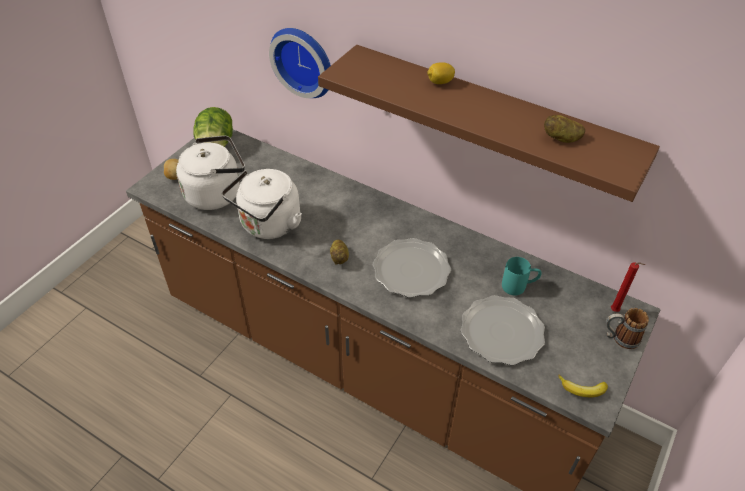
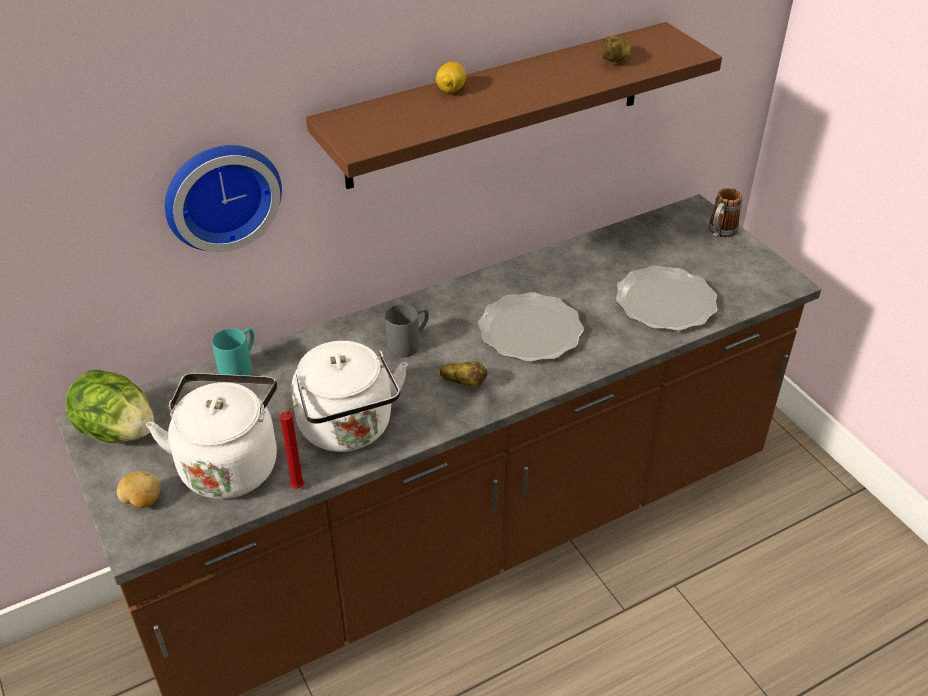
camera: 60 degrees left, 5 degrees down
turquoise mug [502,257,542,295] -> turquoise mug moved to [212,328,254,376]
banana [558,375,608,398] -> none
red candle [611,262,645,312] -> red candle moved to [280,405,305,489]
none -> grey mug [385,304,429,358]

